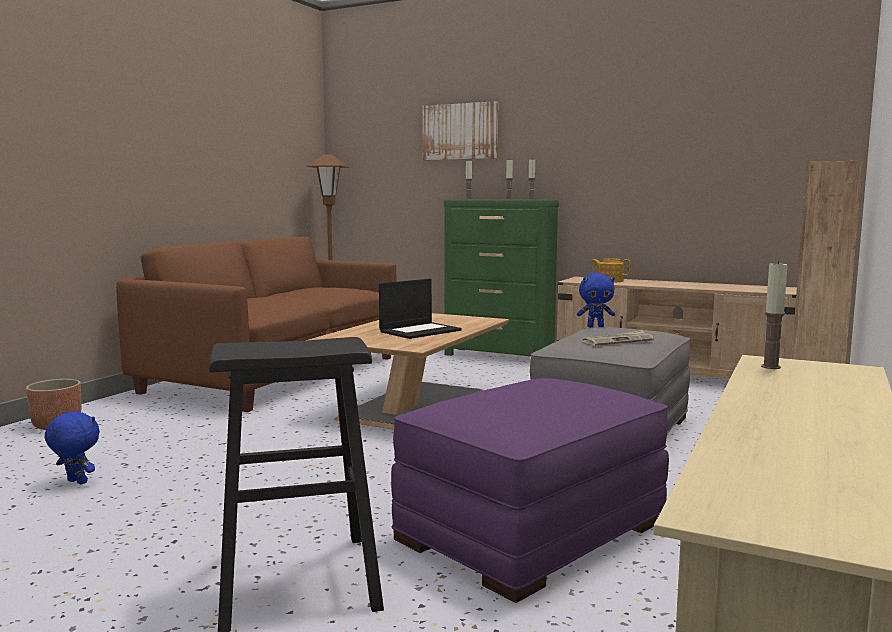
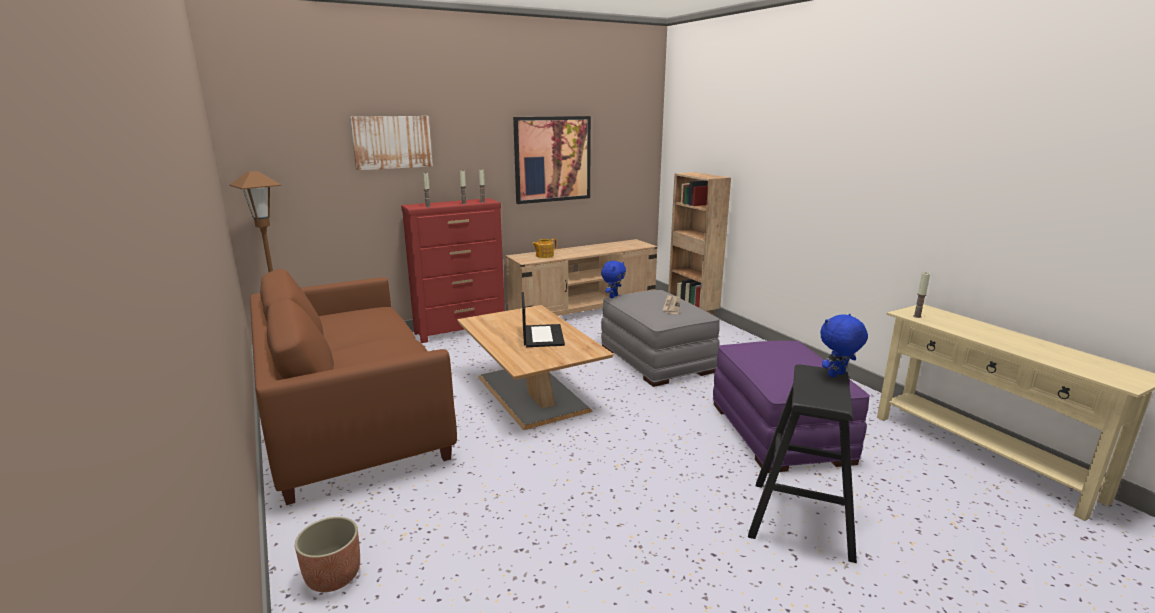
camera: 55 degrees left, 10 degrees up
blue plush toy [45,411,100,484] -> blue plush toy moved to [820,314,868,377]
green dresser [444,199,559,356] -> red dresser [401,198,505,343]
none -> picture [513,116,591,204]

